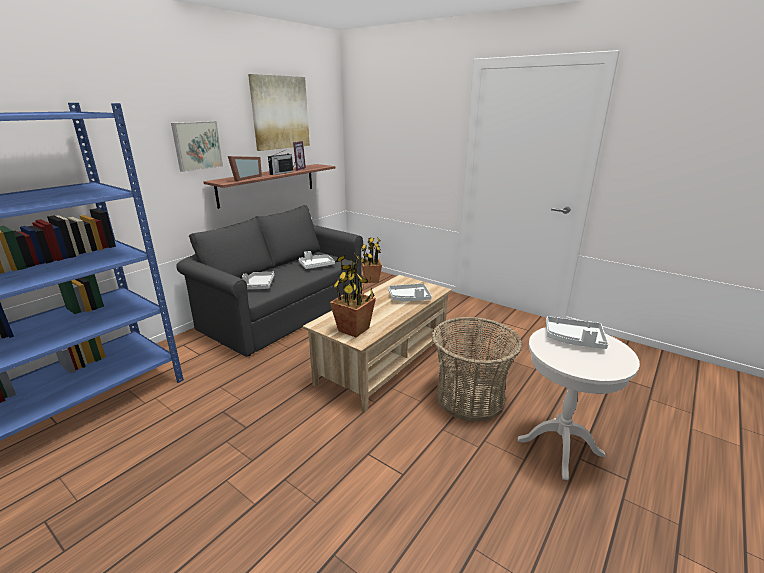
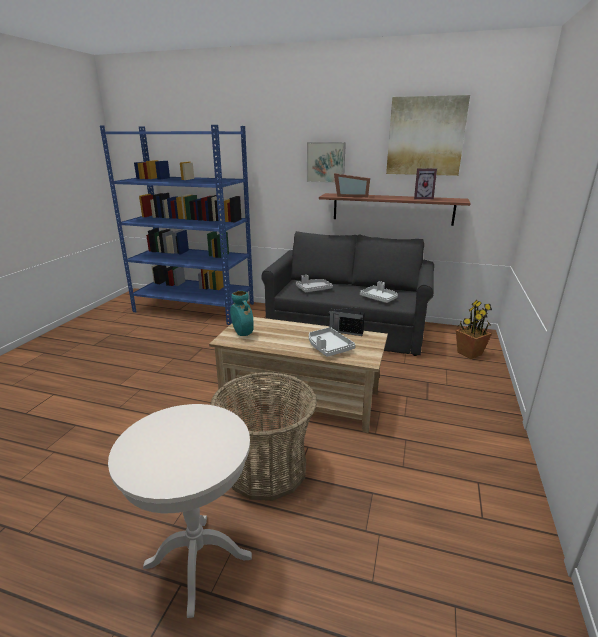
camera: 70 degrees right, 0 degrees up
radio [268,150,293,175] -> radio moved to [329,307,365,336]
potted plant [330,253,376,338] -> turquoise vase [230,291,254,336]
white tray [546,316,608,349] -> none

